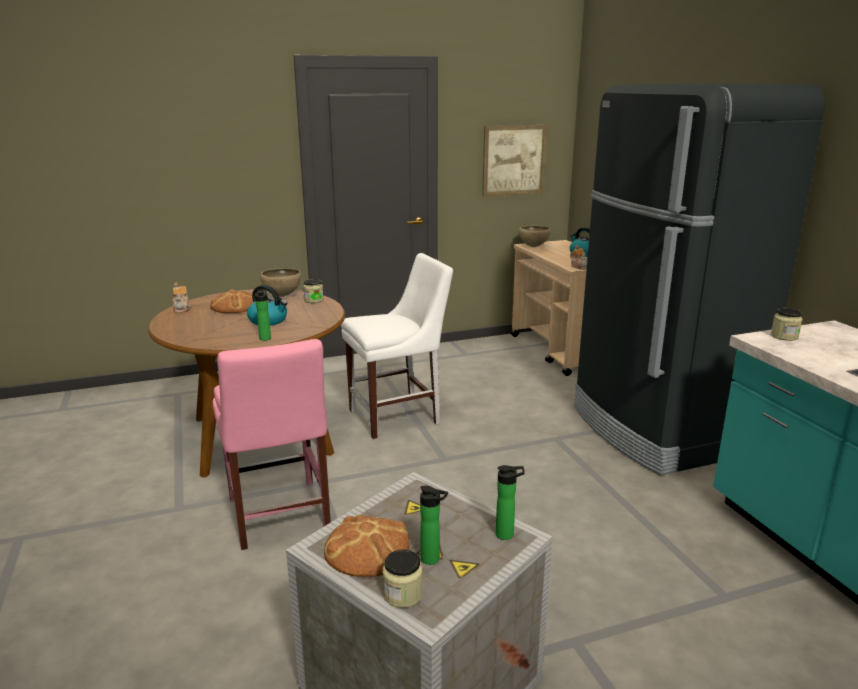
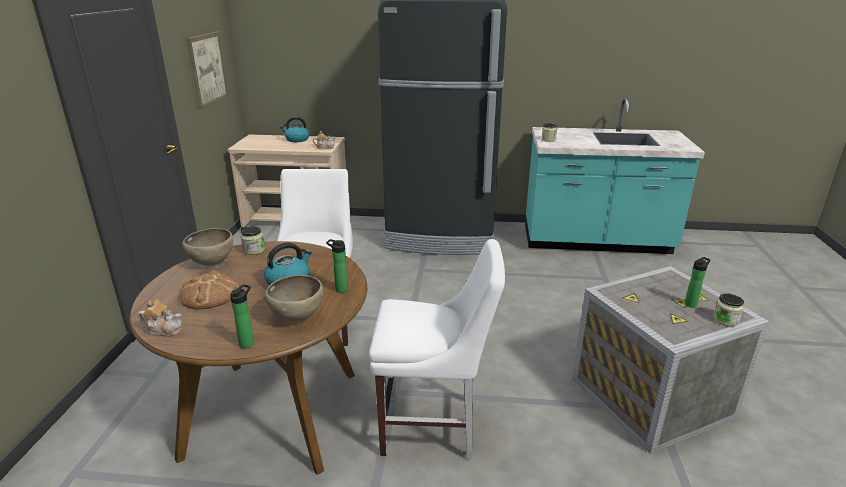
camera: 65 degrees left, 5 degrees up
pink chair [213,339,331,550] -> white chair [369,239,505,460]
bread [324,515,409,577] -> none
bottle [496,465,525,540] -> bottle moved to [230,284,254,348]
brown bowl [519,225,551,247] -> brown bowl moved to [265,275,323,321]

